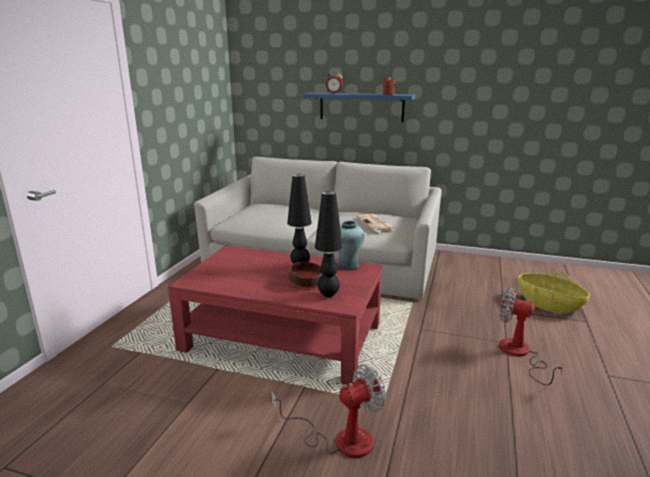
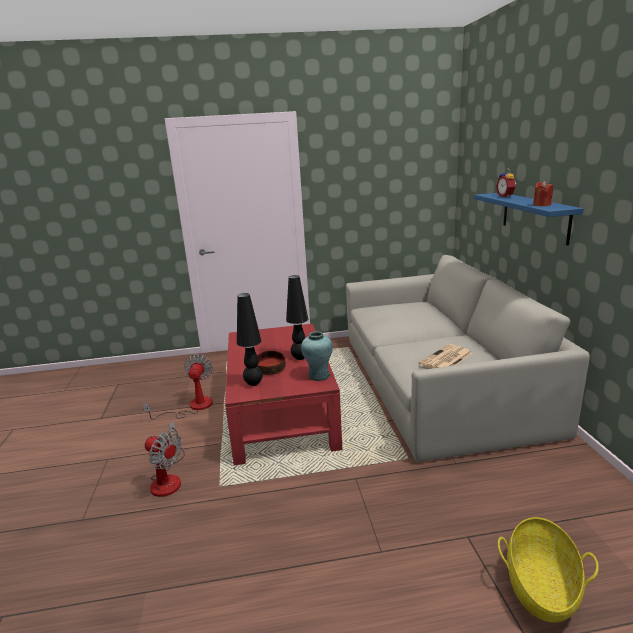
camera: 65 degrees right, 0 degrees up
fan [499,288,564,385] -> fan moved to [142,354,213,420]

